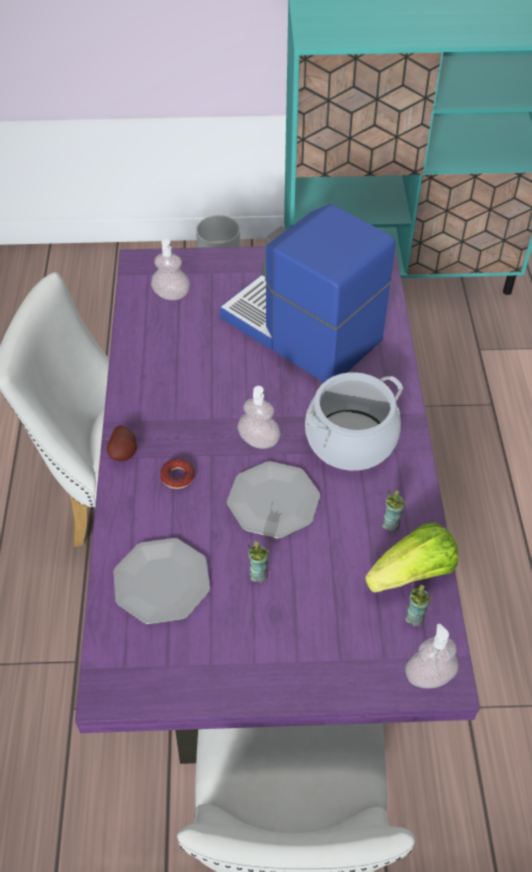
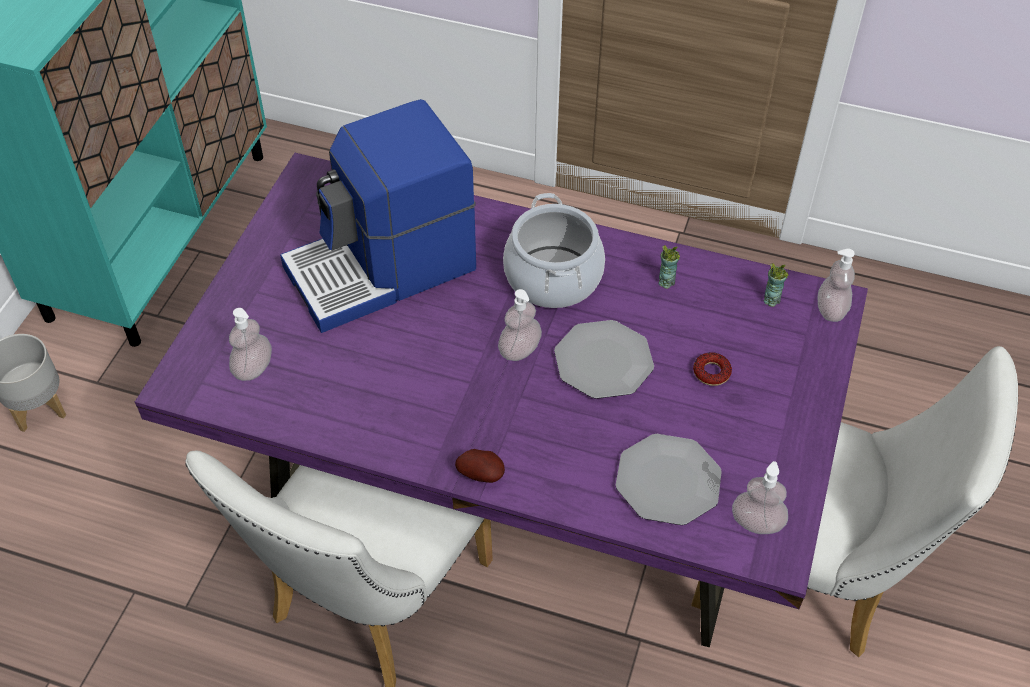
camera: 70 degrees left, 0 degrees up
donut [160,458,195,489] -> donut moved to [693,352,732,386]
cup [247,541,269,583] -> none
lettuce [365,522,458,593] -> none
none -> soap dispenser [732,461,788,534]

